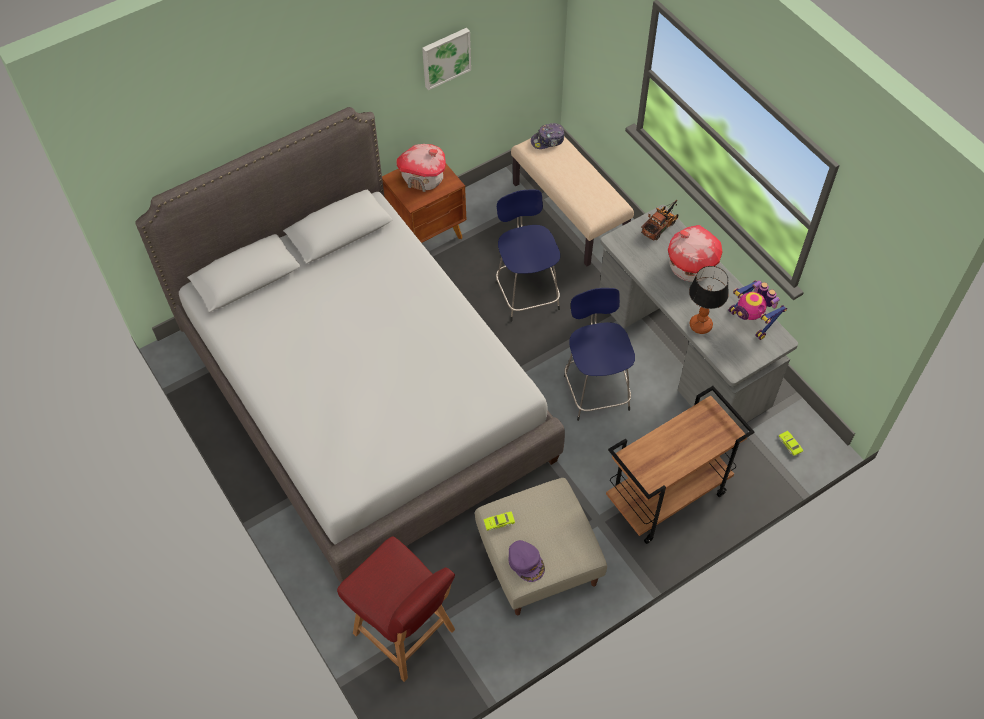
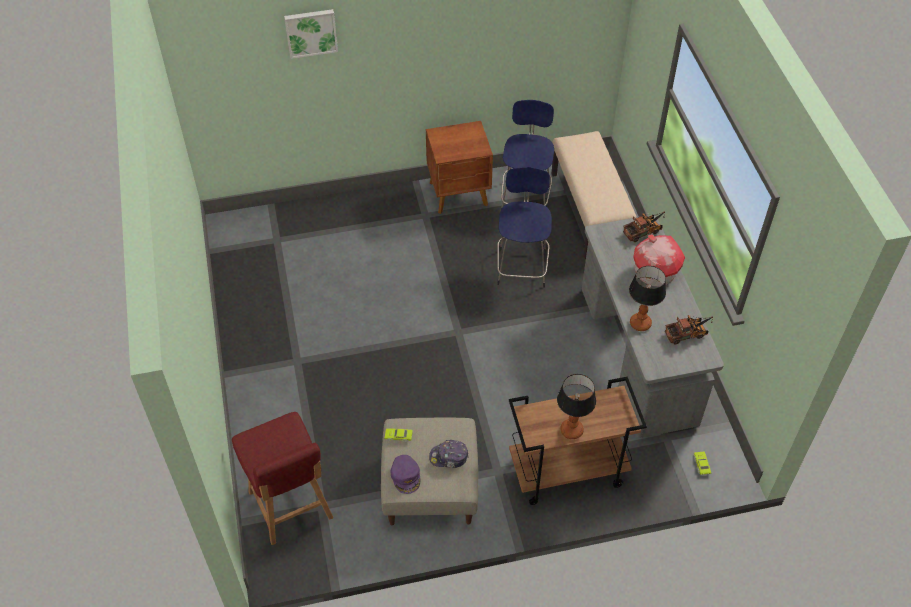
camera: 20 degrees right, 5 degrees down
grey bed [135,107,565,583] -> none
toy house [397,144,446,192] -> none
picture [422,28,471,90] -> picture moved to [284,9,338,59]
cap [531,123,565,149] -> cap moved to [429,440,469,468]
blue stool [564,288,635,421] -> blue stool moved to [501,100,554,209]
toy robot [728,280,787,340] -> toy truck [665,315,713,344]
none -> table lamp [557,374,596,439]

